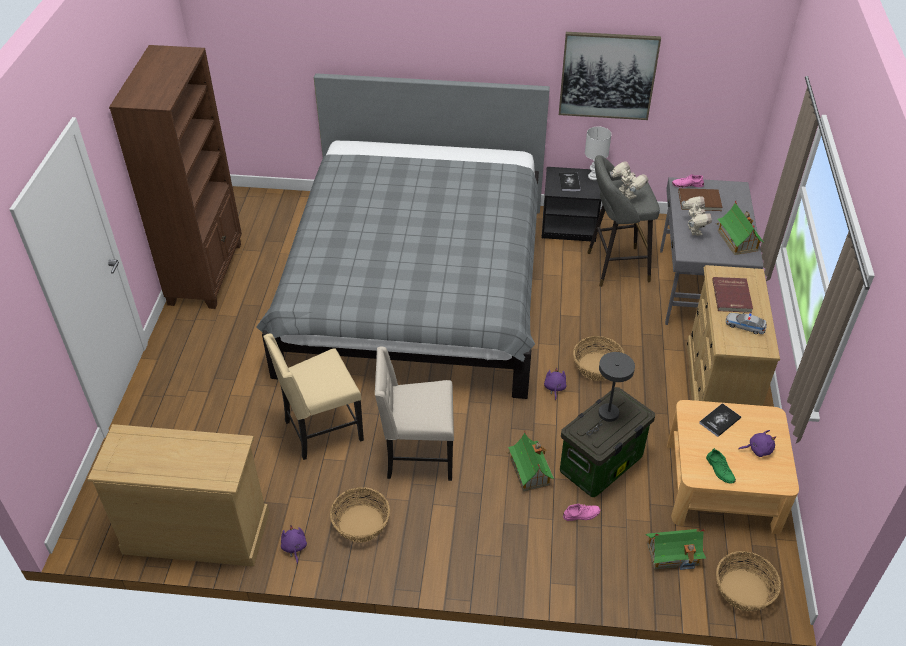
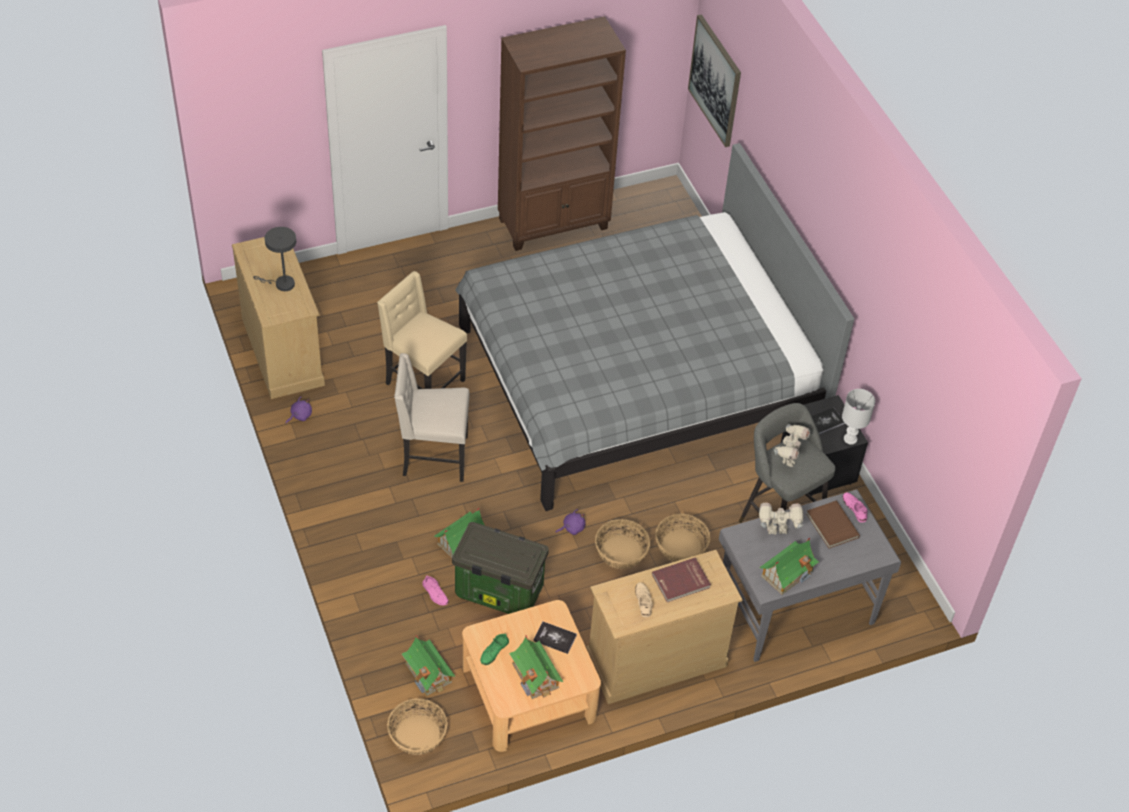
camera: 60 degrees right, 5 degrees up
basket [330,487,390,543] -> basket moved to [655,514,710,562]
beige chair [375,346,454,481] -> beige chair turned 60 degrees counterclockwise [394,353,470,482]
picture [559,32,661,120] -> picture moved to [688,14,741,147]
grey table lamp [586,352,635,435] -> grey table lamp moved to [253,227,296,291]
toy robot [682,196,712,236] -> toy robot turned 150 degrees counterclockwise [759,503,804,535]
toy car [726,313,767,334] -> beige shoe [635,582,653,617]
purple plush toy [739,430,776,457] -> toy house [509,635,564,699]

